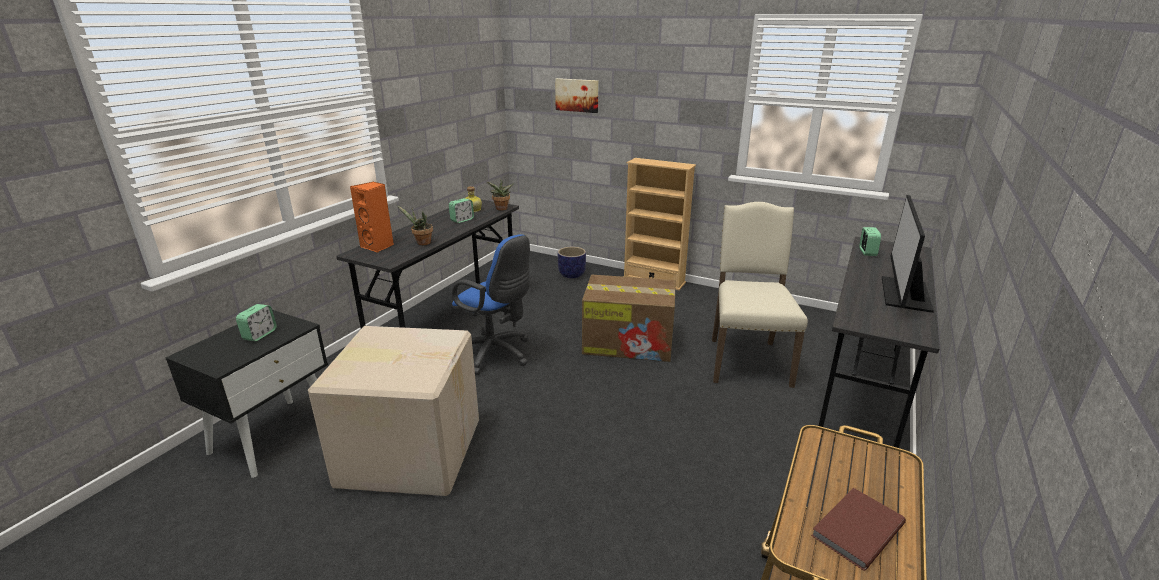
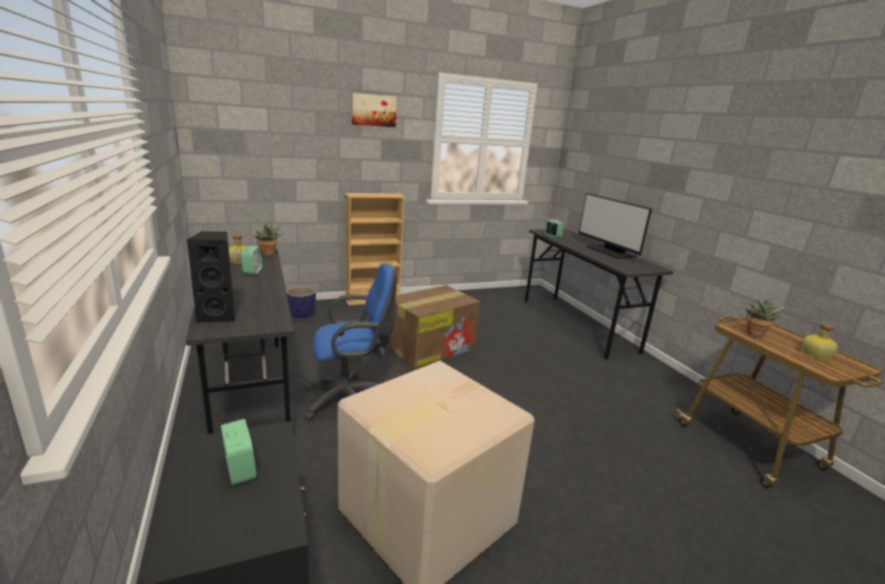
camera: 50 degrees left, 5 degrees down
orange speaker [350,182,394,253] -> black speaker [187,232,235,323]
potted plant [397,205,433,245] -> potted plant moved to [745,297,787,337]
picture [555,78,598,113] -> picture moved to [352,93,397,127]
beige chair [712,202,808,388] -> none
brown book [811,488,906,571] -> bottle [801,322,838,360]

